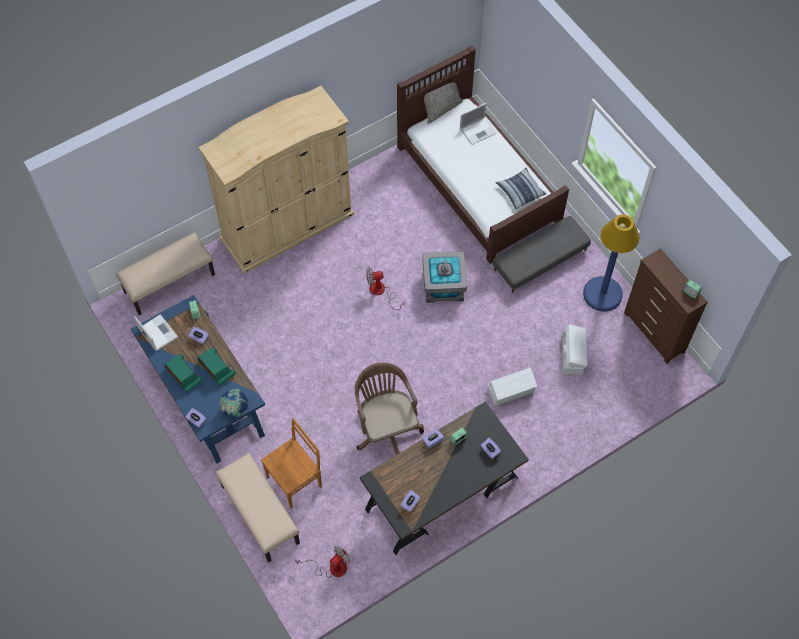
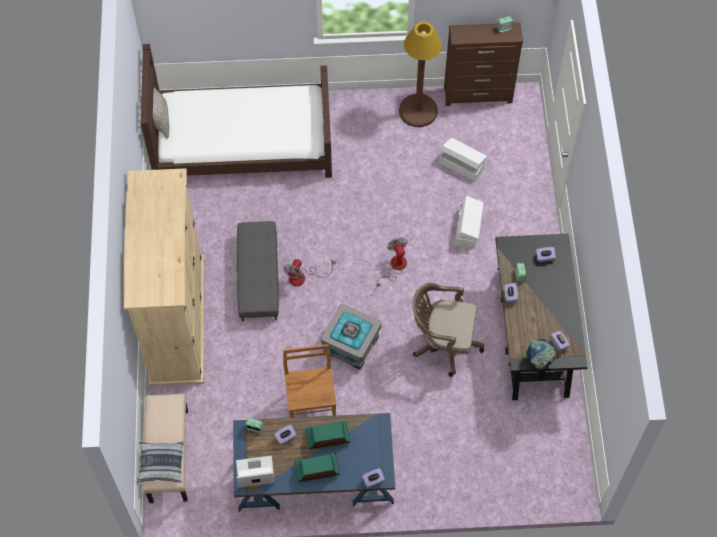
camera: 60 degrees left, 0 degrees up
beige bench [215,453,300,562] -> none
globe [219,389,248,417] -> globe moved to [526,339,556,369]
brown chair [261,418,322,509] -> brown chair moved to [283,344,336,418]
fan [295,546,351,578] -> fan moved to [376,238,407,287]
grey storage box [422,251,467,303] -> grey storage box moved to [321,304,381,370]
laptop [460,103,497,145] -> none
grey ottoman [493,216,591,293] -> grey ottoman moved to [237,221,279,321]
pillow [495,168,546,210] -> pillow moved to [137,441,184,483]
blue floor lamp [583,214,640,311] -> brown floor lamp [399,22,442,127]

